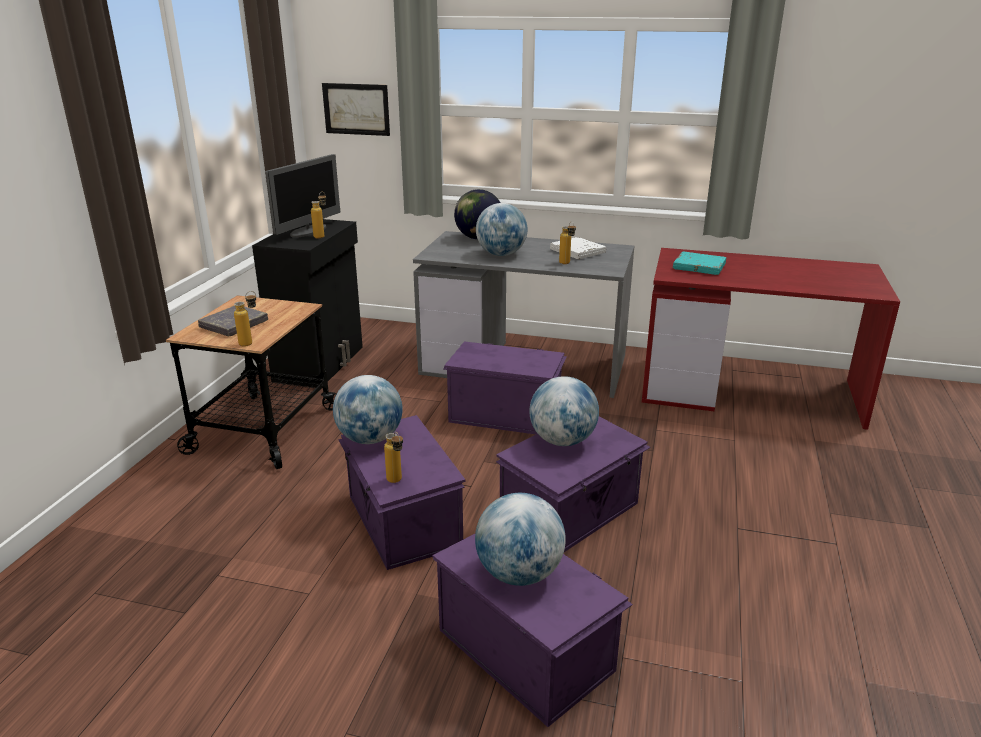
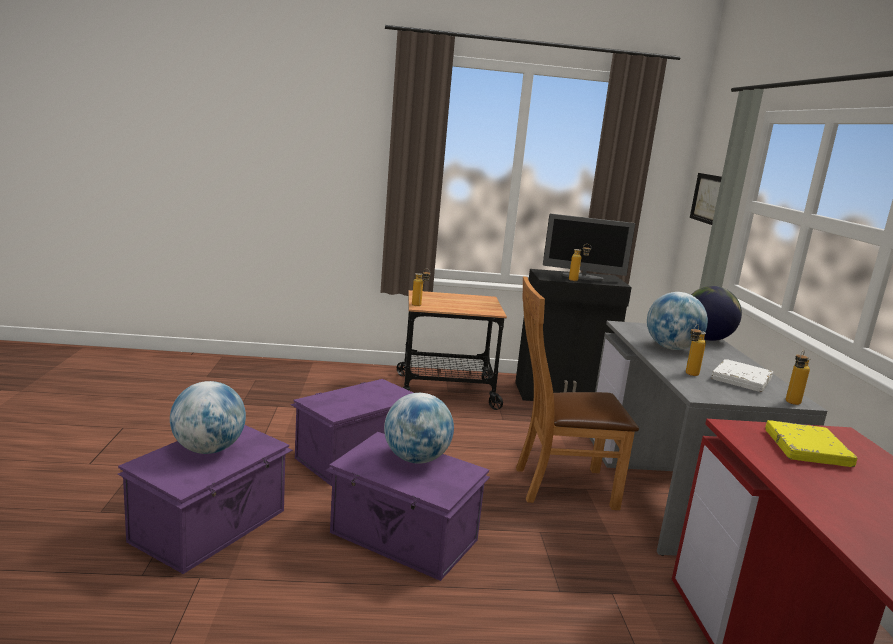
camera: 70 degrees right, 10 degrees down
grey book [198,306,268,336] -> none
globe [333,375,403,444] -> none
bottle [384,432,403,483] -> bottle moved to [786,350,810,405]
purple storage box [443,342,567,434] -> brown chair [516,277,639,510]
turquoise book [673,252,726,275] -> yellow book [765,420,857,467]

